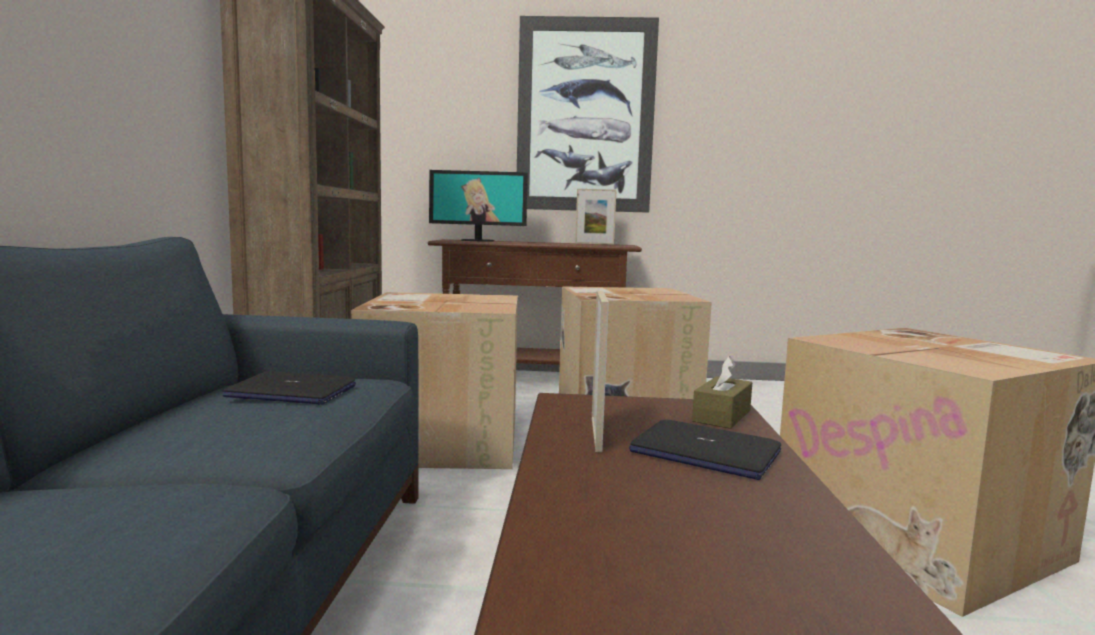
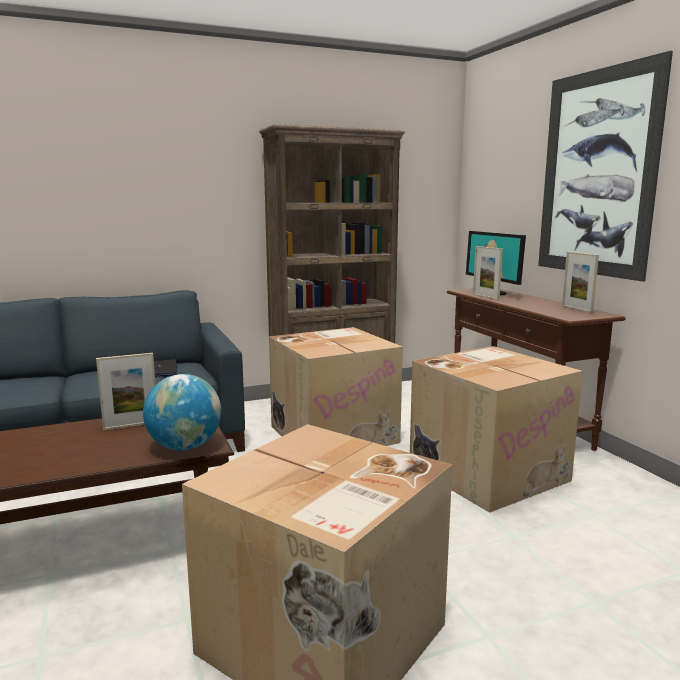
camera: 65 degrees right, 5 degrees up
laptop [629,419,781,480] -> none
brown tissue box [692,356,752,429] -> globe [143,374,221,450]
none -> picture frame [473,246,503,300]

